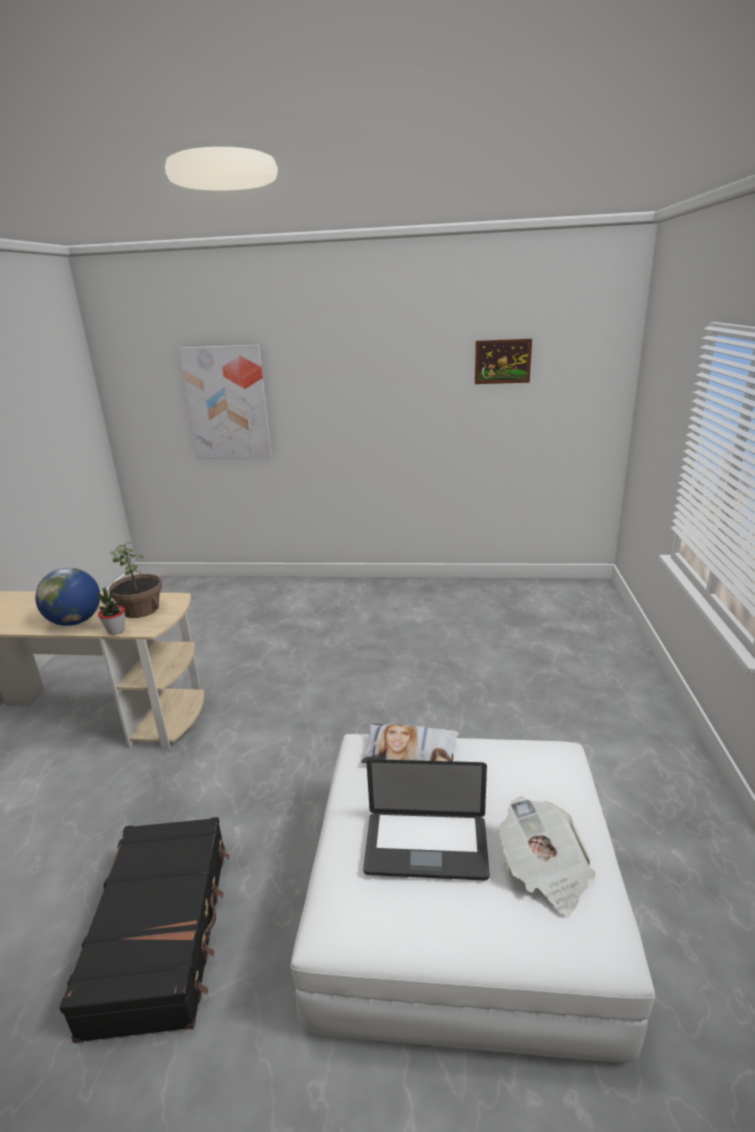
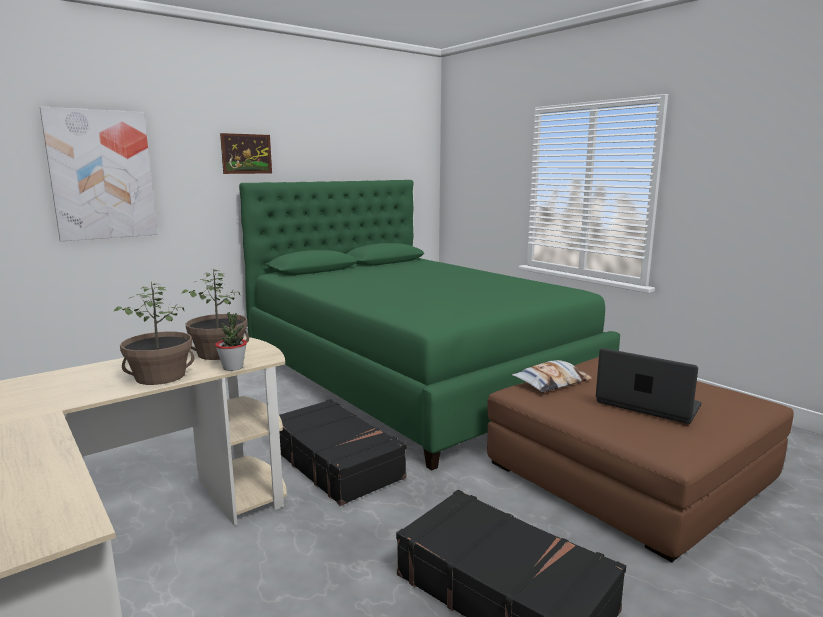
camera: 45 degrees left, 10 degrees down
globe [35,568,100,626] -> potted plant [114,282,195,385]
white ottoman [291,734,655,1062] -> brown ottoman [487,357,794,562]
laptop [363,759,490,880] -> laptop turned 105 degrees counterclockwise [596,348,701,424]
picture [475,339,532,384] -> picture moved to [220,133,272,174]
newspaper [498,797,596,916] -> none
none -> green bed [239,180,620,471]
none -> black suitcase [279,399,406,506]

